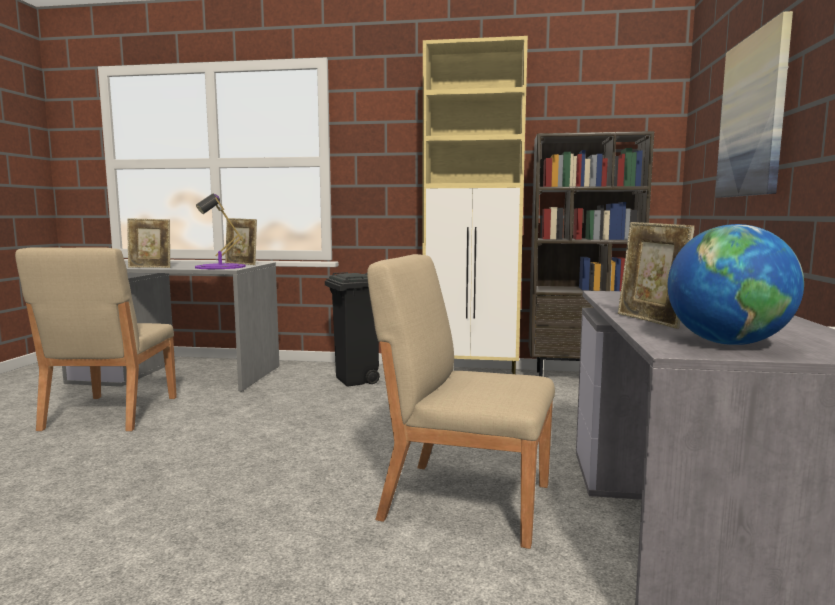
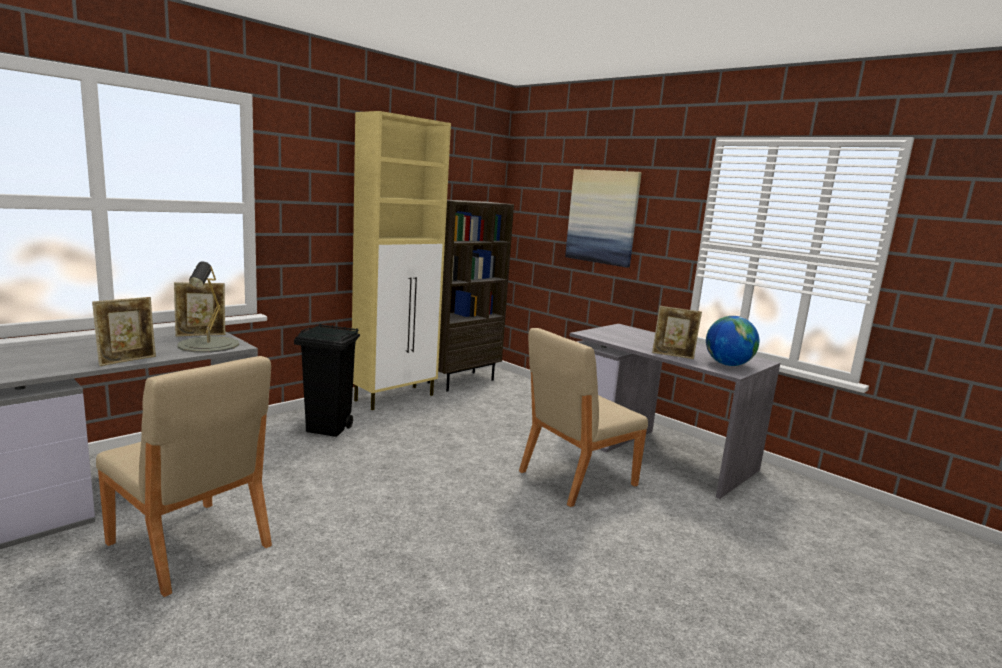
camera: 55 degrees left, 5 degrees up
purple table lamp [195,193,246,269] -> grey table lamp [177,262,239,353]

